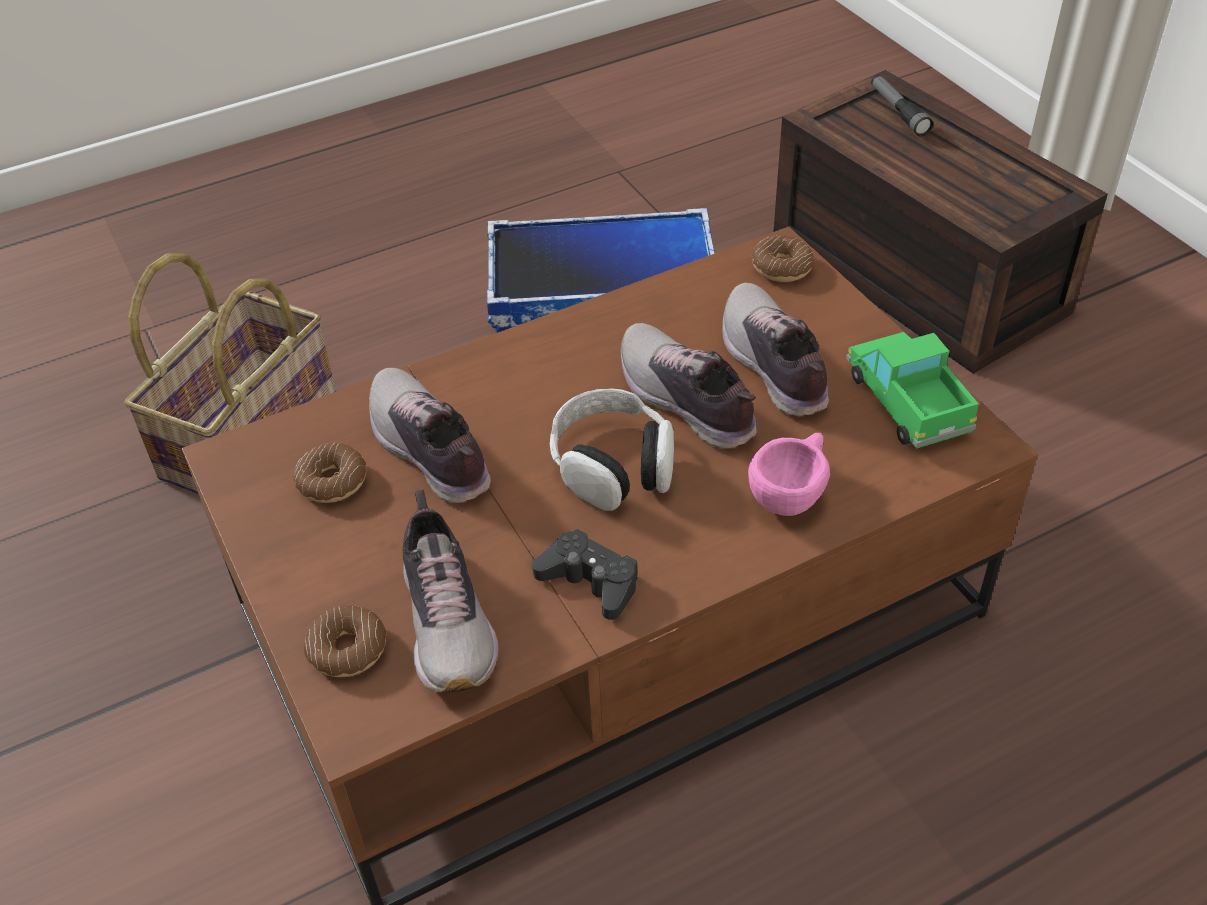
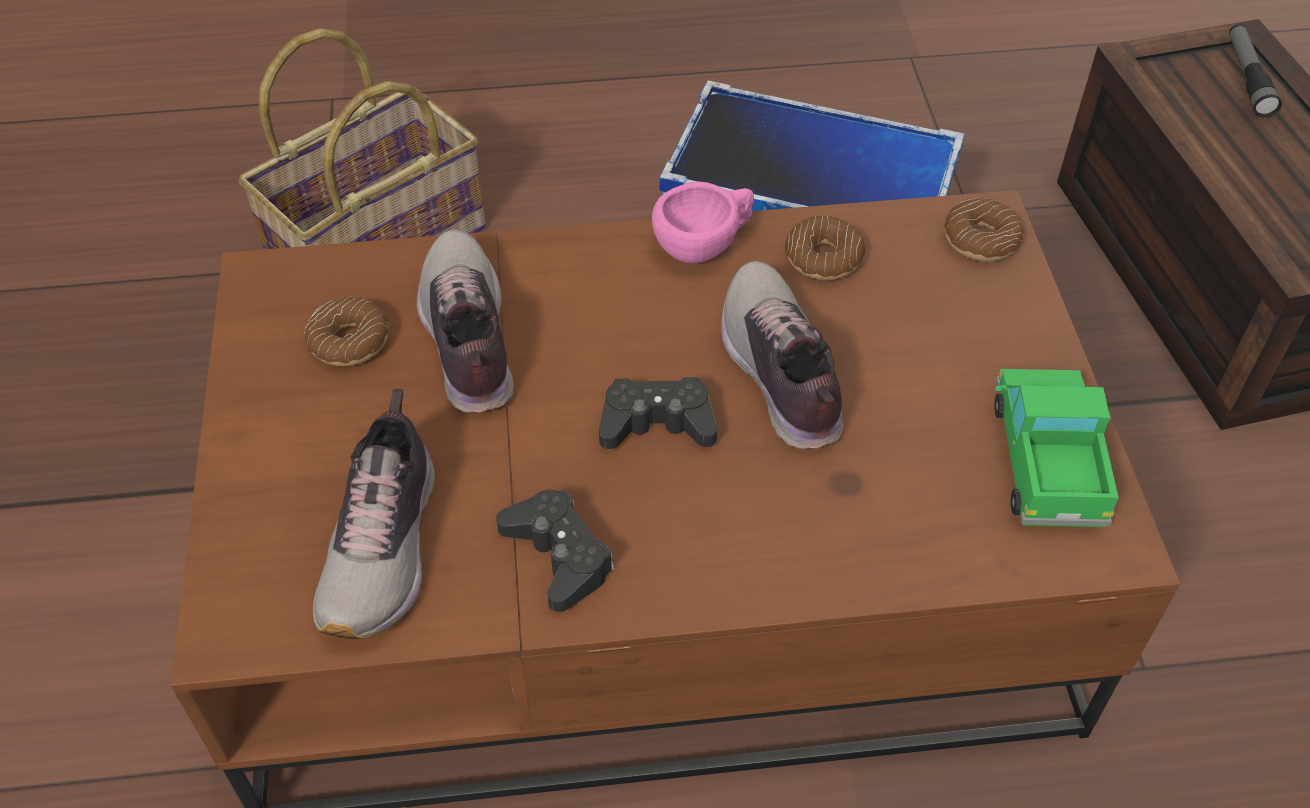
camera: 20 degrees right, 5 degrees up
donut [304,605,386,677] -> donut moved to [785,216,866,280]
headphones [550,389,674,511] -> black game controller [599,377,717,449]
shoe [722,283,829,416] -> none
pink cup [748,433,830,516] -> pink cup moved to [652,181,754,263]

